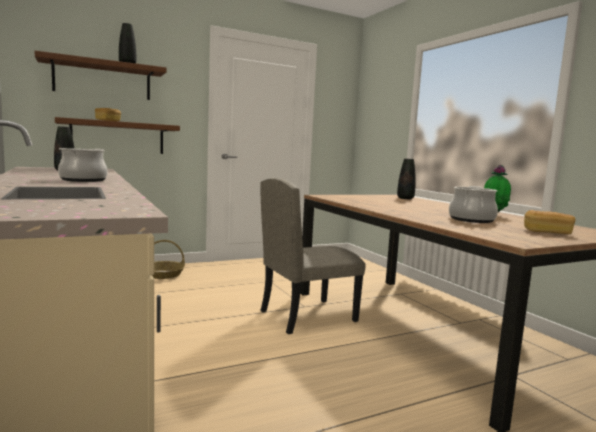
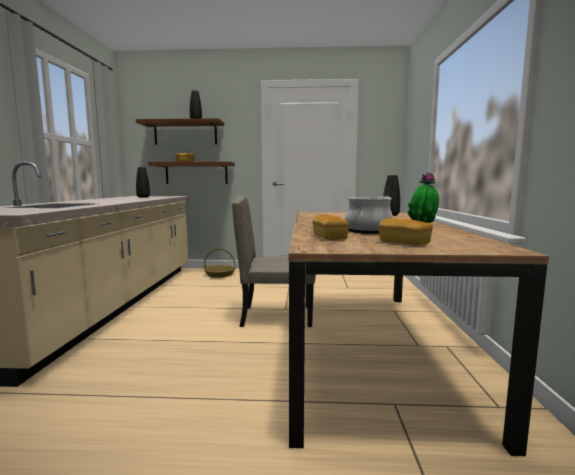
camera: 30 degrees right, 0 degrees up
cooking pot [58,148,108,182] -> none
none -> bread [312,215,349,240]

